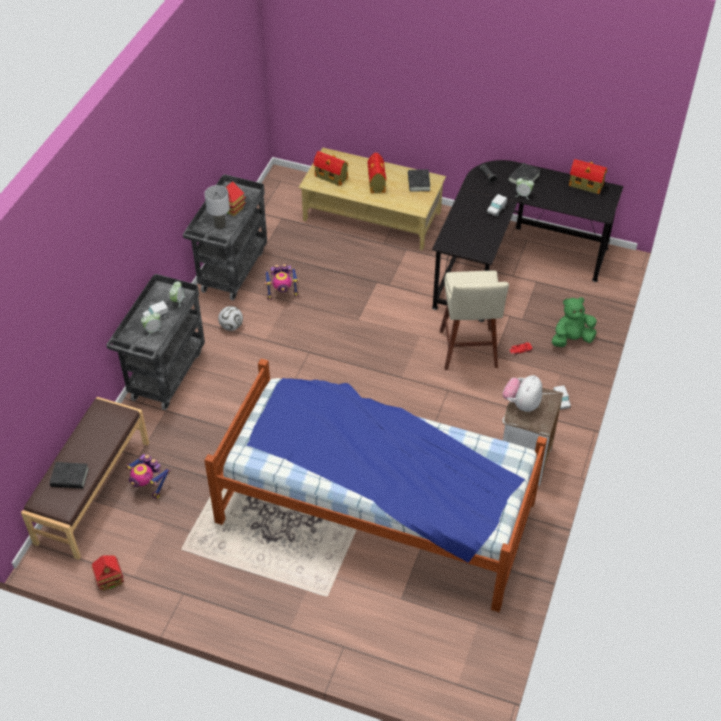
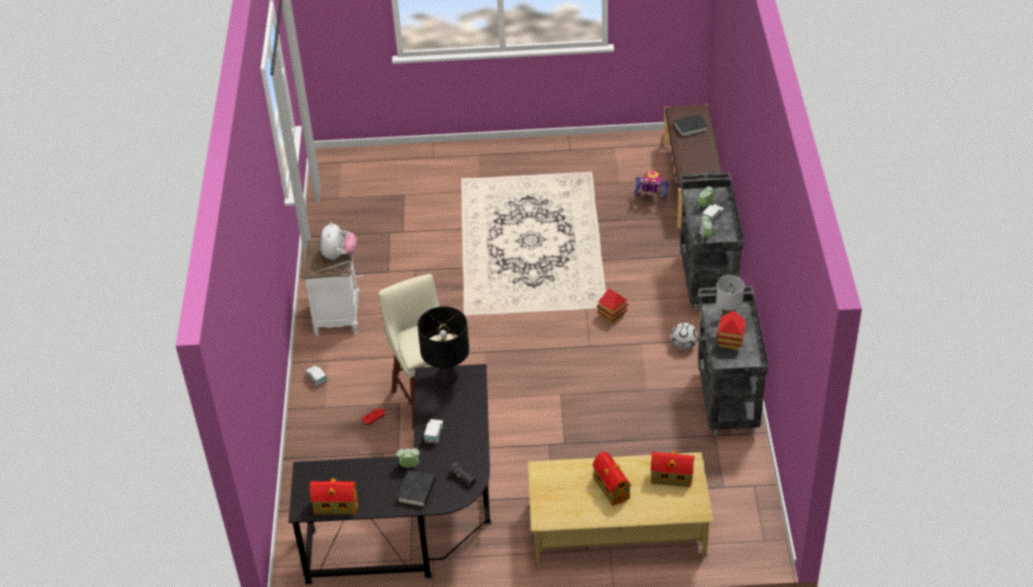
camera: 160 degrees right, 5 degrees down
toy house [91,555,124,591] -> toy house moved to [597,288,628,324]
bed [204,359,547,612] -> none
toy robot [265,264,299,300] -> none
black book [408,169,430,192] -> none
green plush toy [552,297,597,347] -> none
none -> black table lamp [417,307,469,385]

